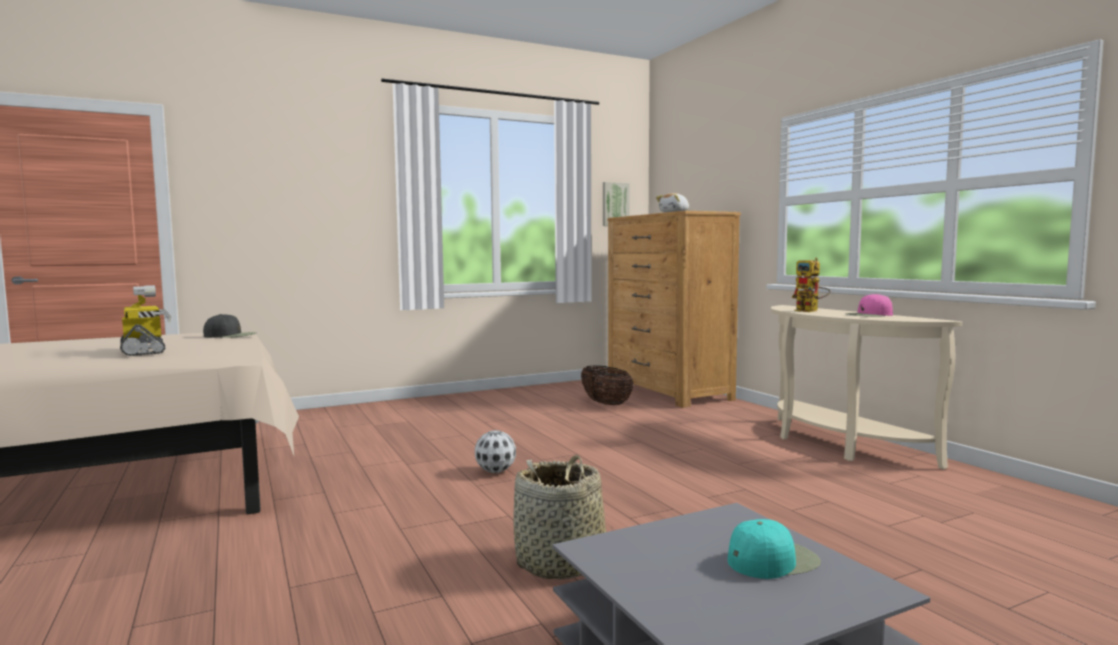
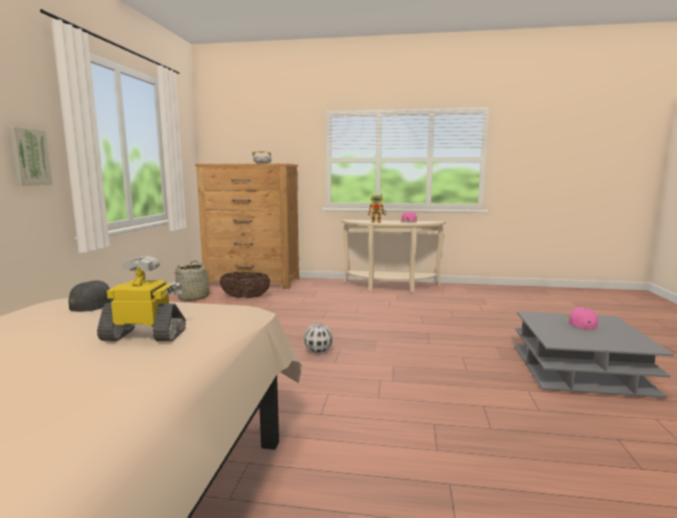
camera: 55 degrees left, 5 degrees up
basket [513,455,613,580] -> basket moved to [174,260,217,301]
picture [603,182,630,226] -> picture moved to [9,127,53,186]
turquoise cap [728,519,821,579] -> pink cap [565,307,598,329]

